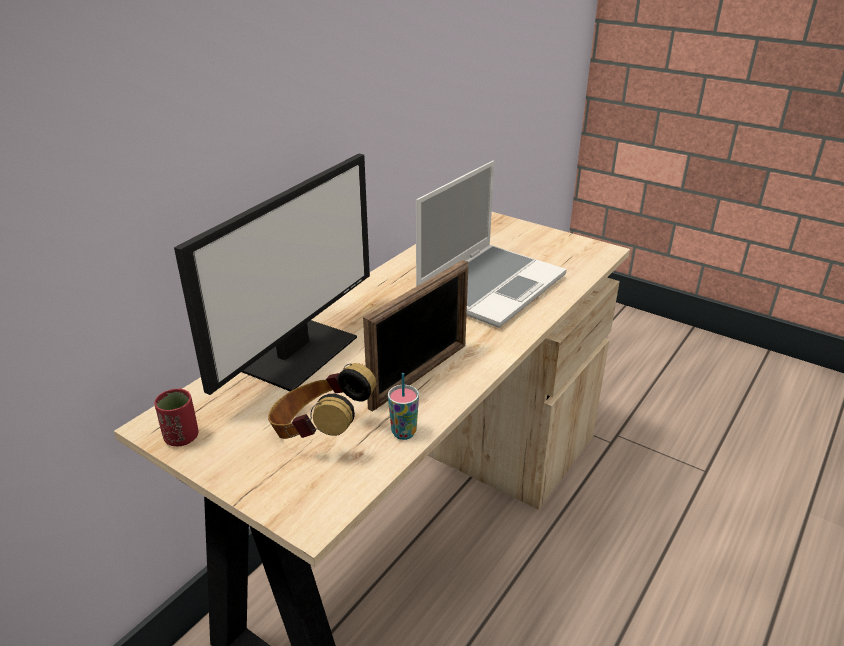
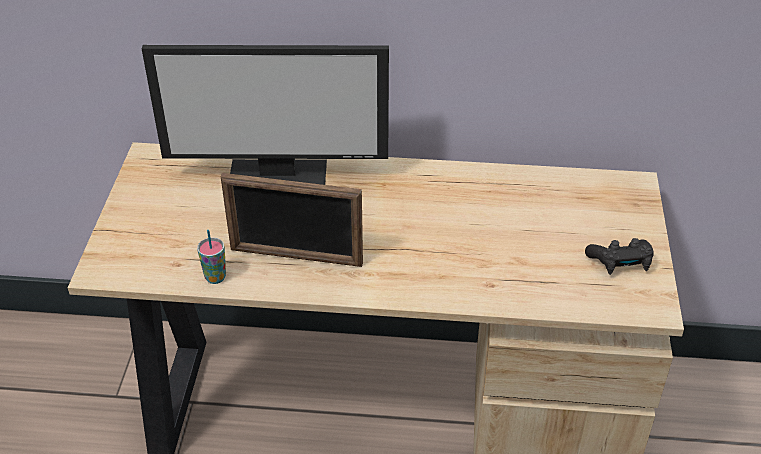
camera: 60 degrees right, 10 degrees up
red cup [154,388,198,446] -> none
headphones [268,363,376,439] -> none
laptop [416,161,567,328] -> none
none -> black game controller [585,238,654,275]

